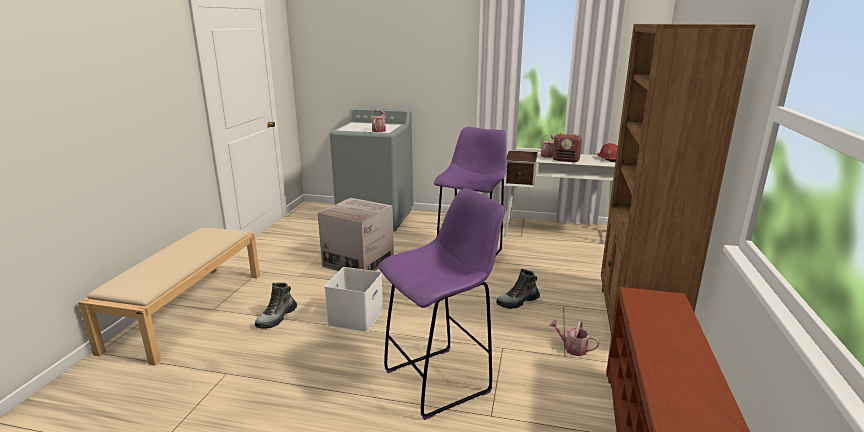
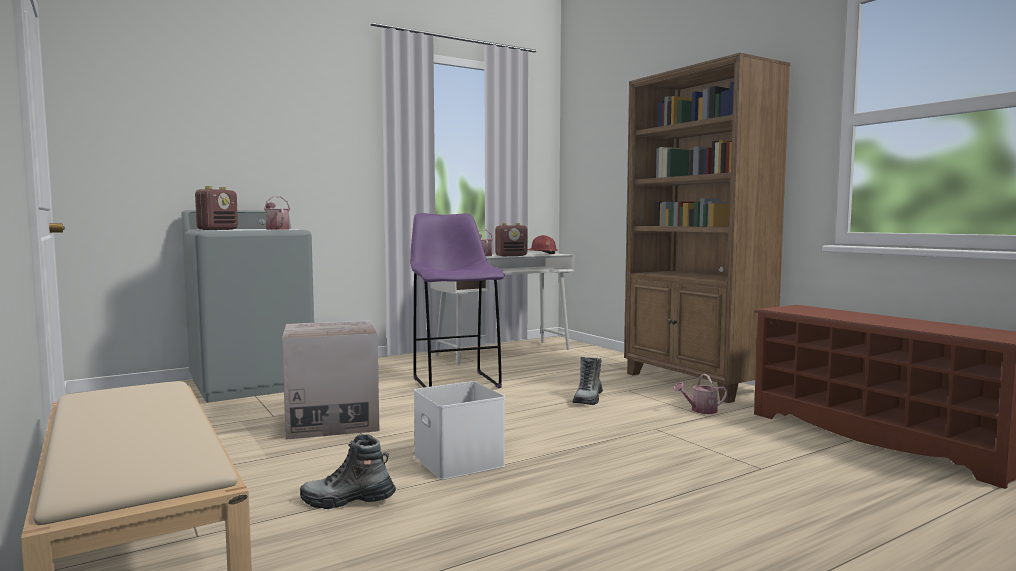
camera: 45 degrees left, 15 degrees down
boot [255,282,297,329] -> boot turned 105 degrees clockwise [300,434,396,509]
purple stool [378,188,505,420] -> none
none -> radio [195,186,238,230]

